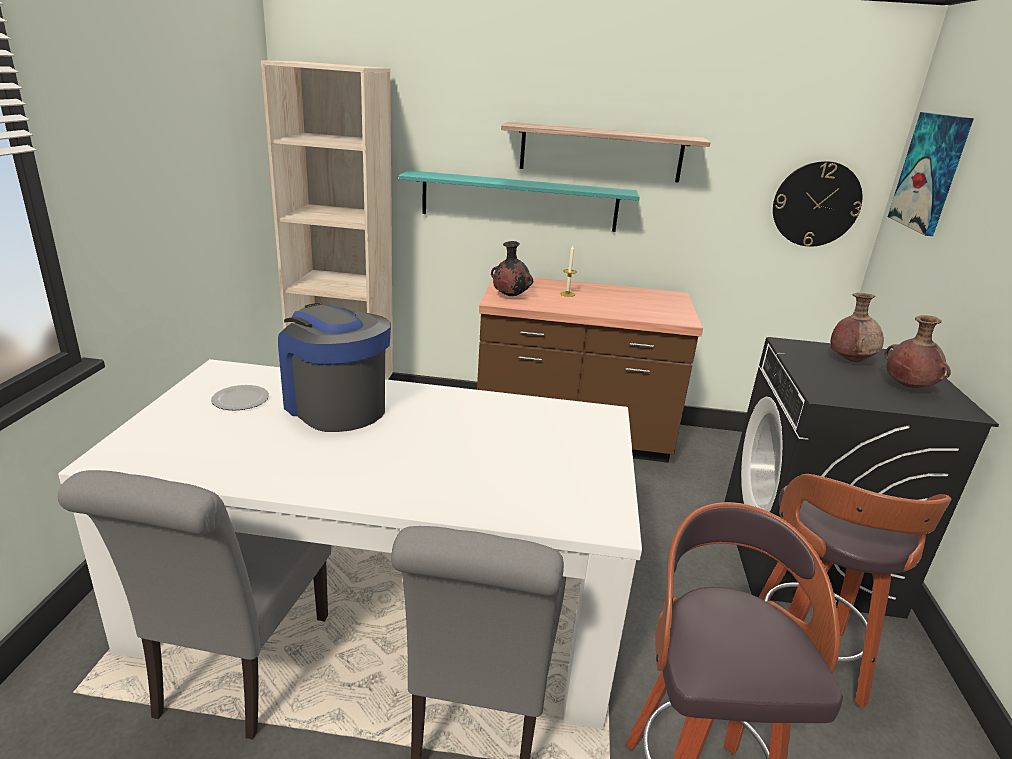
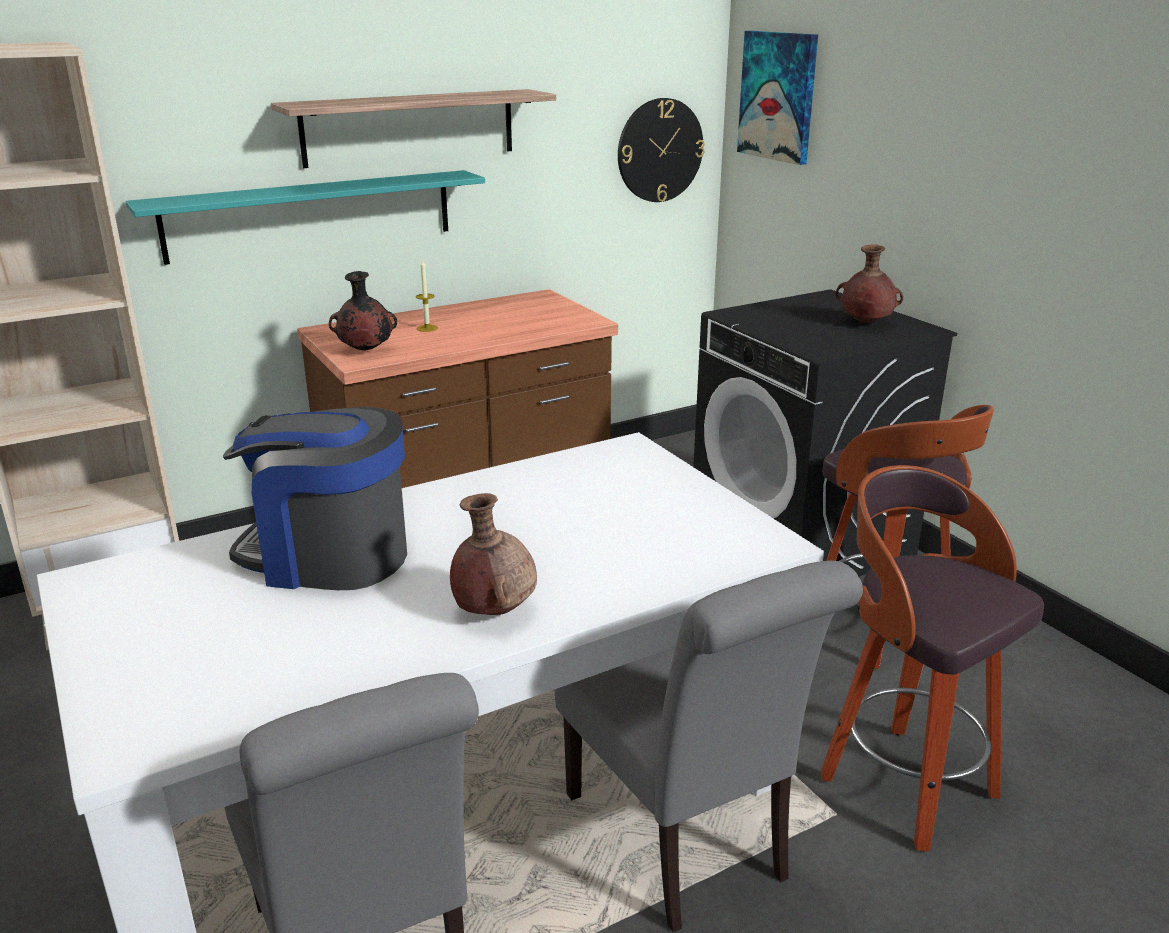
camera: 35 degrees left, 0 degrees up
plate [211,385,269,410] -> none
brown vase [831,293,884,362] -> brown vase moved to [450,493,537,615]

